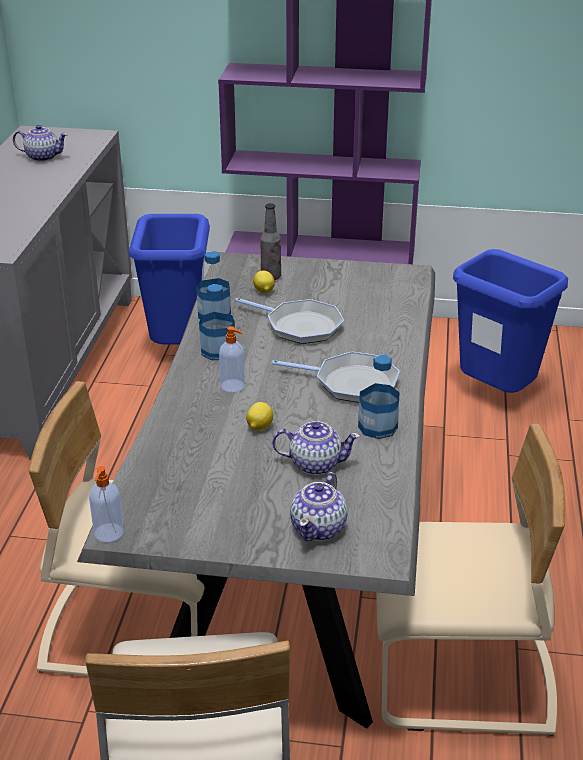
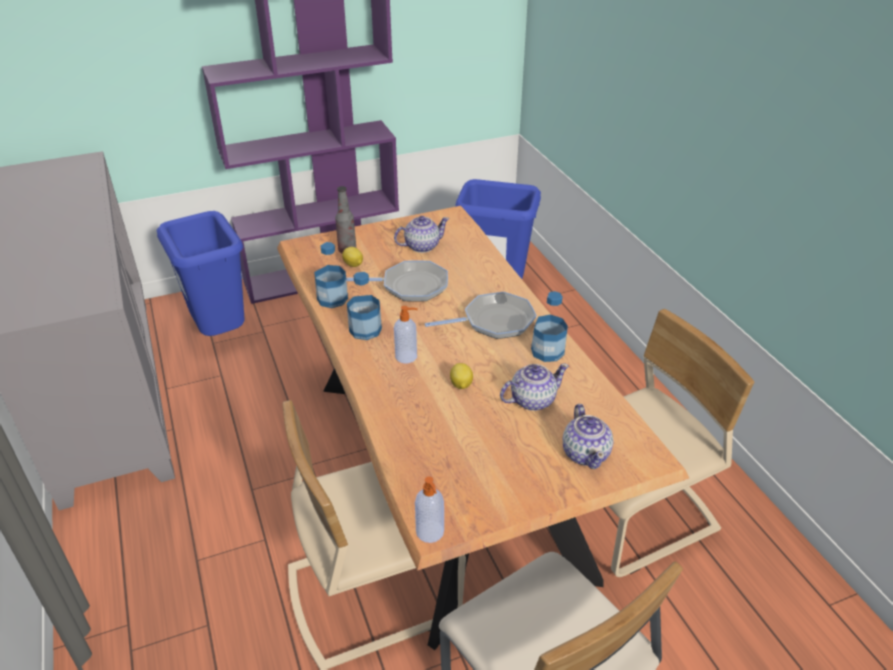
camera: 30 degrees left, 5 degrees up
teapot [13,125,68,162] -> teapot moved to [394,216,449,253]
grey dining table [77,252,435,729] -> brown dining table [277,206,689,650]

